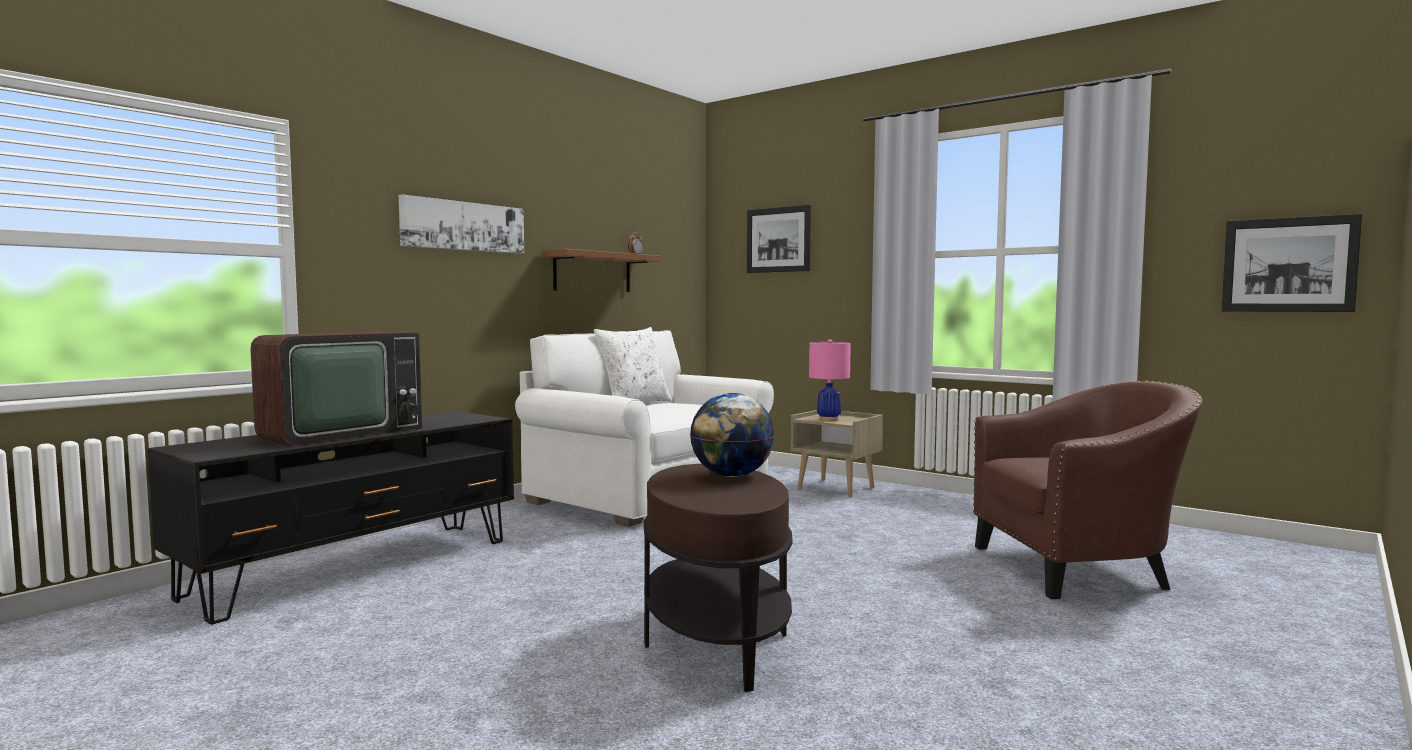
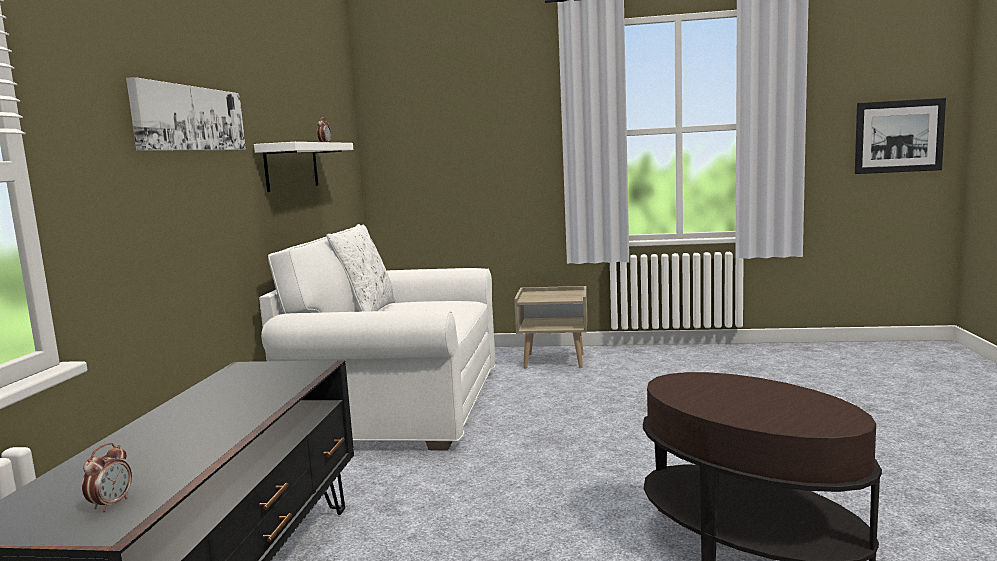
camera: 30 degrees left, 5 degrees up
television [250,331,422,445] -> none
brown shelf [541,249,661,292] -> white shelf [254,142,353,192]
globe [690,393,775,477] -> none
picture [747,205,811,273] -> none
pink table lamp [809,339,851,421] -> none
brown armchair [973,381,1203,599] -> none
none -> alarm clock [82,443,132,512]

